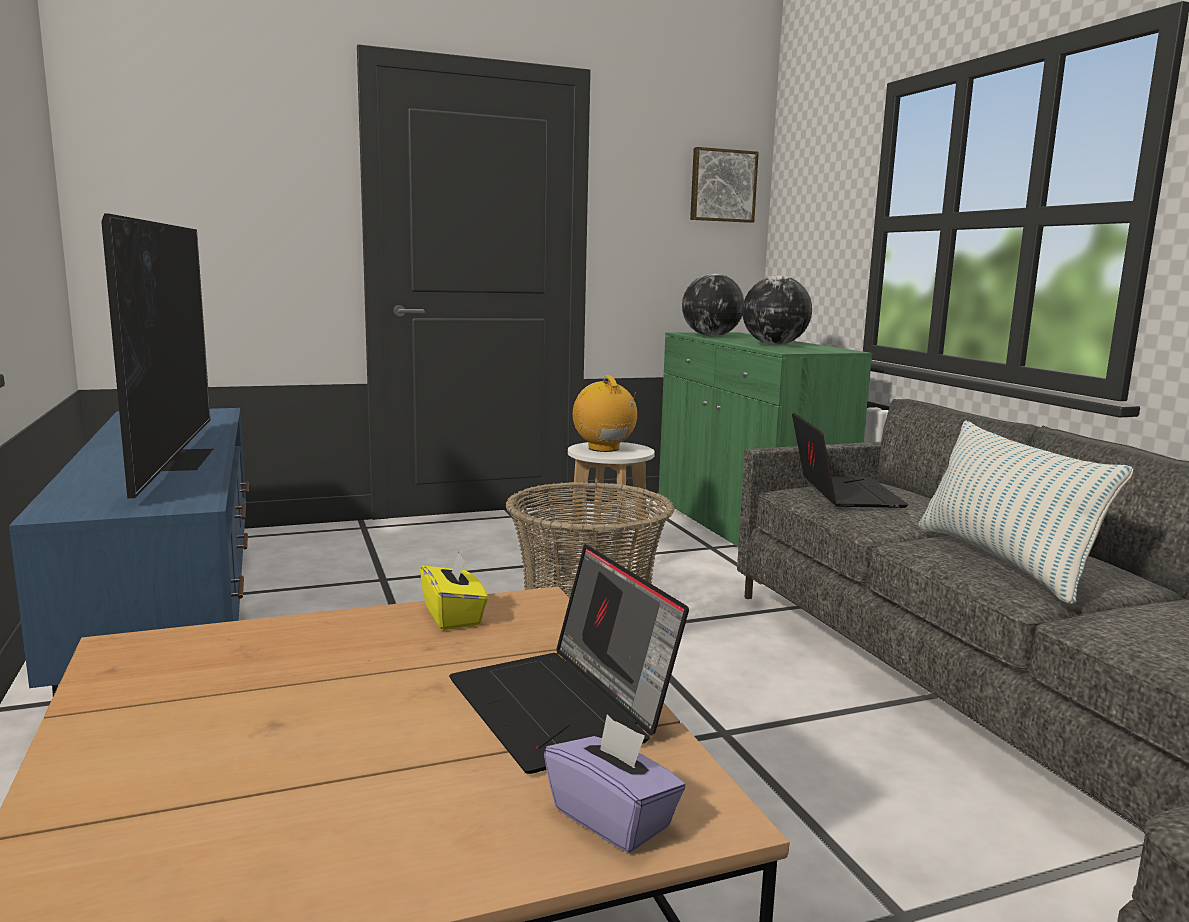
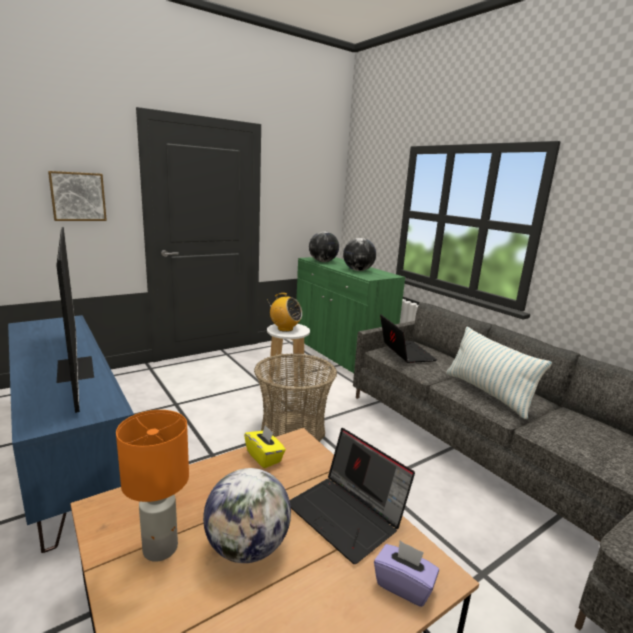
camera: 15 degrees left, 5 degrees up
radio [573,375,637,452] -> radio turned 150 degrees clockwise [267,293,302,332]
picture [690,147,759,223] -> picture moved to [48,171,107,221]
none -> orange table lamp [116,410,189,562]
none -> globe [203,468,291,563]

